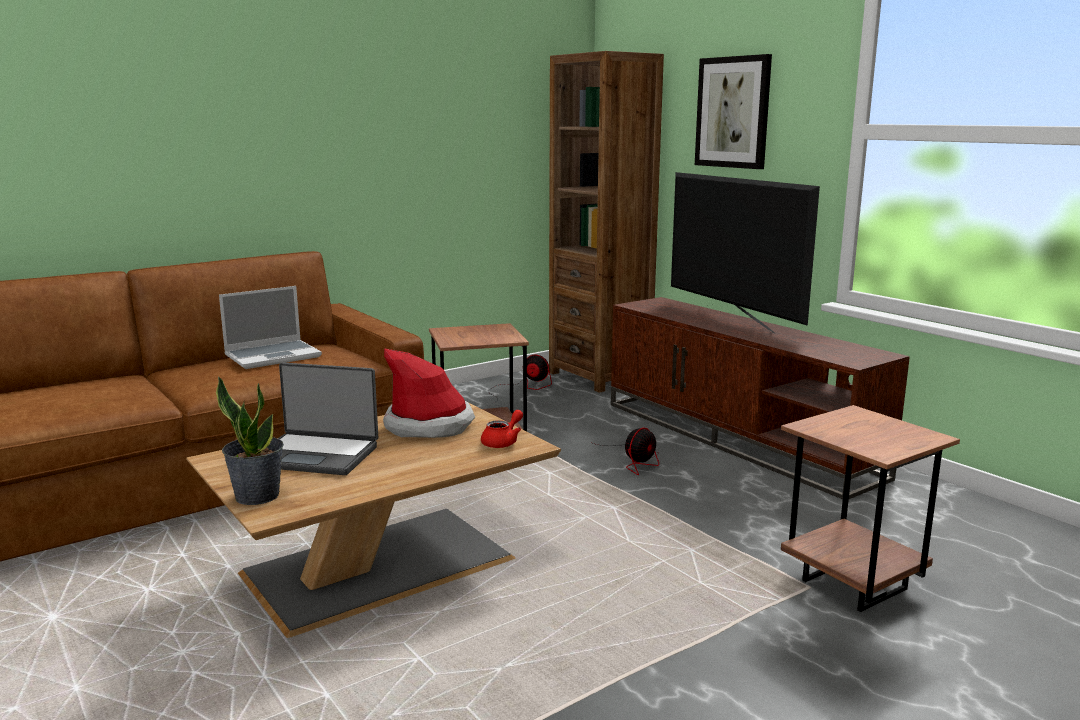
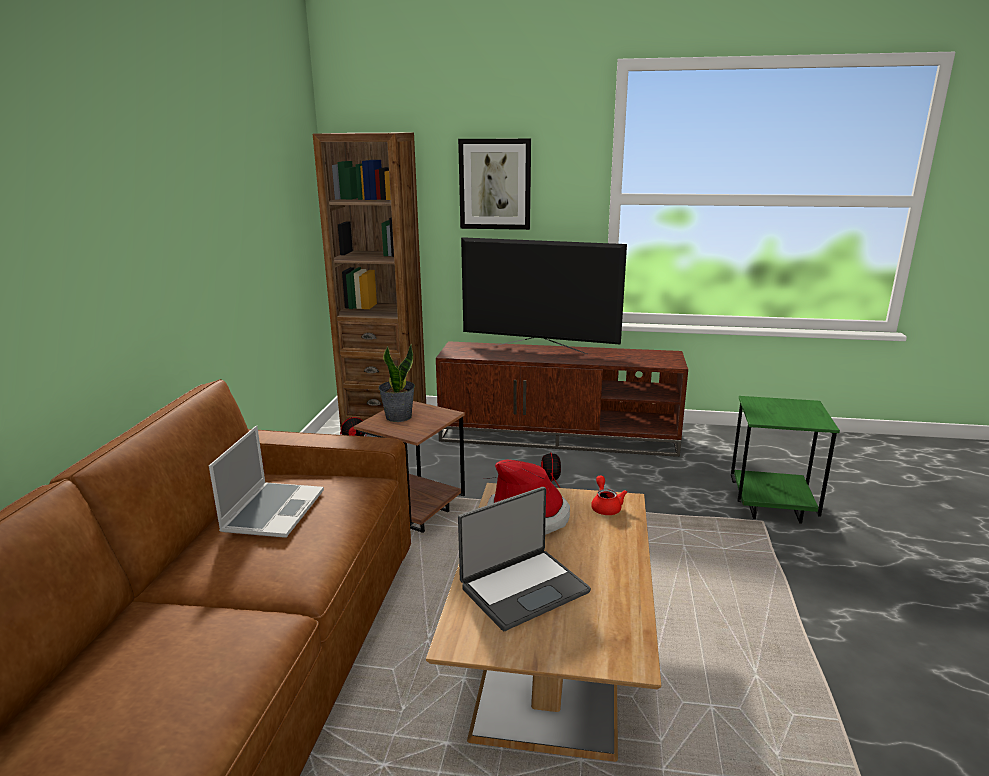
camera: 45 degrees left, 5 degrees up
potted plant [216,376,284,505] -> potted plant moved to [379,344,415,422]
brown side table [781,405,960,612] -> green side table [731,396,840,524]

